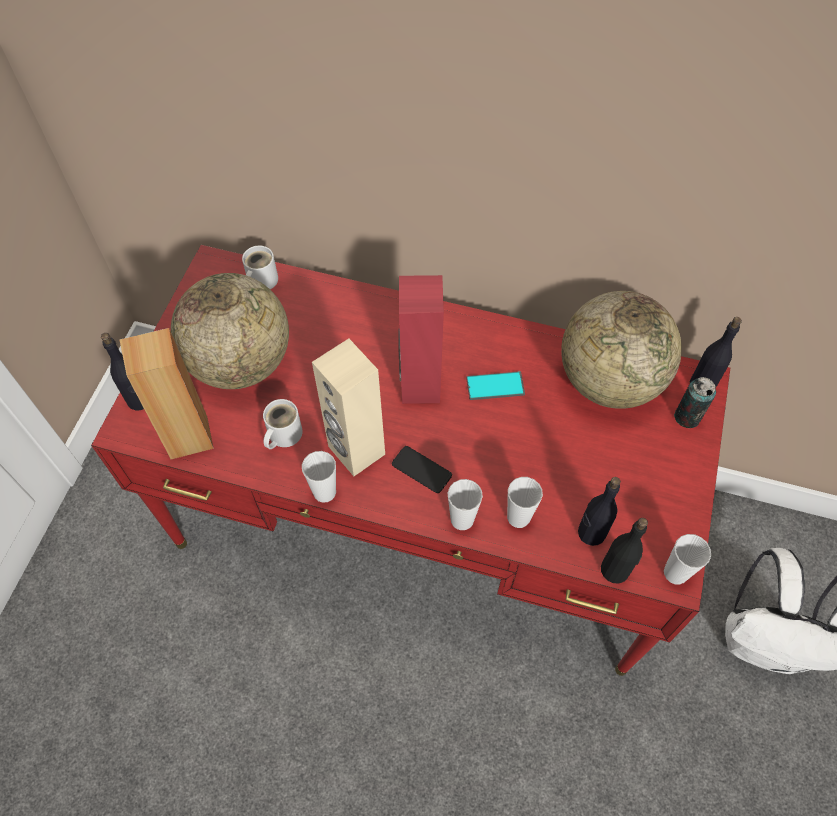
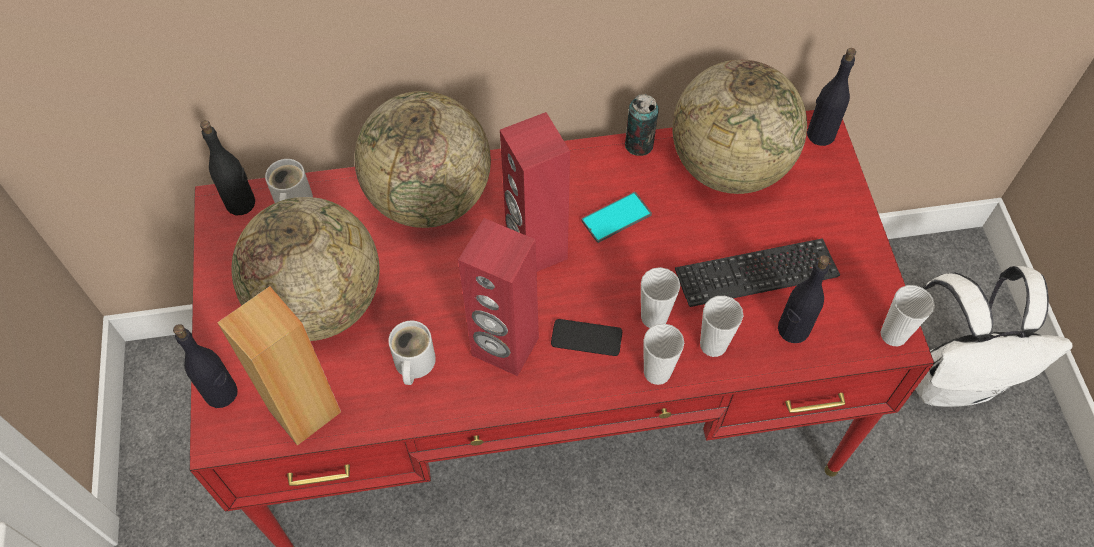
camera: 25 degrees left, 0 degrees up
cup [302,451,336,503] -> cup moved to [641,267,680,328]
beige speaker [312,339,385,476] -> red speaker [458,218,539,376]
black bottle [601,518,648,584] -> black bottle moved to [200,120,255,215]
can [674,377,716,428] -> can moved to [625,94,659,156]
none -> globe [354,91,491,228]
none -> keyboard [675,238,840,307]

